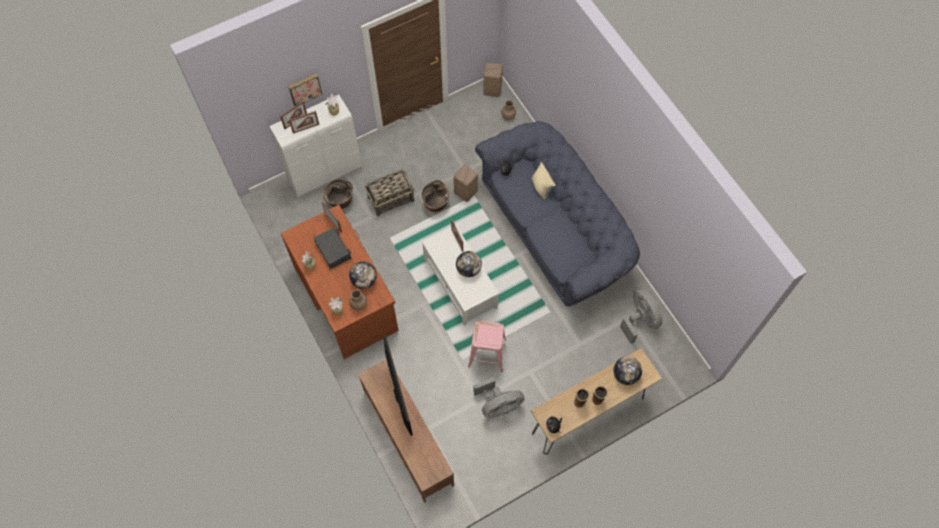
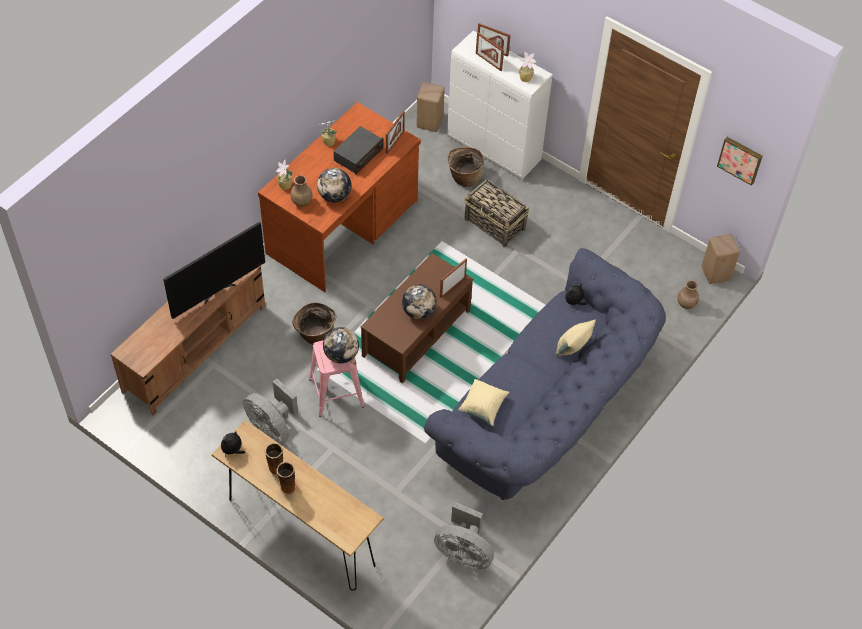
camera: 65 degrees right, 10 degrees down
picture [288,74,322,106] -> picture moved to [717,137,763,186]
basket [421,180,450,212] -> basket moved to [292,302,337,345]
white coffee table [422,225,499,326] -> brown coffee table [360,253,473,383]
beige stool [454,165,478,202] -> beige stool moved to [416,82,445,132]
globe [613,356,642,385] -> globe moved to [323,327,359,363]
grey fan [620,289,662,344] -> grey fan turned 75 degrees clockwise [434,502,494,569]
none -> beige pillow [458,379,509,426]

